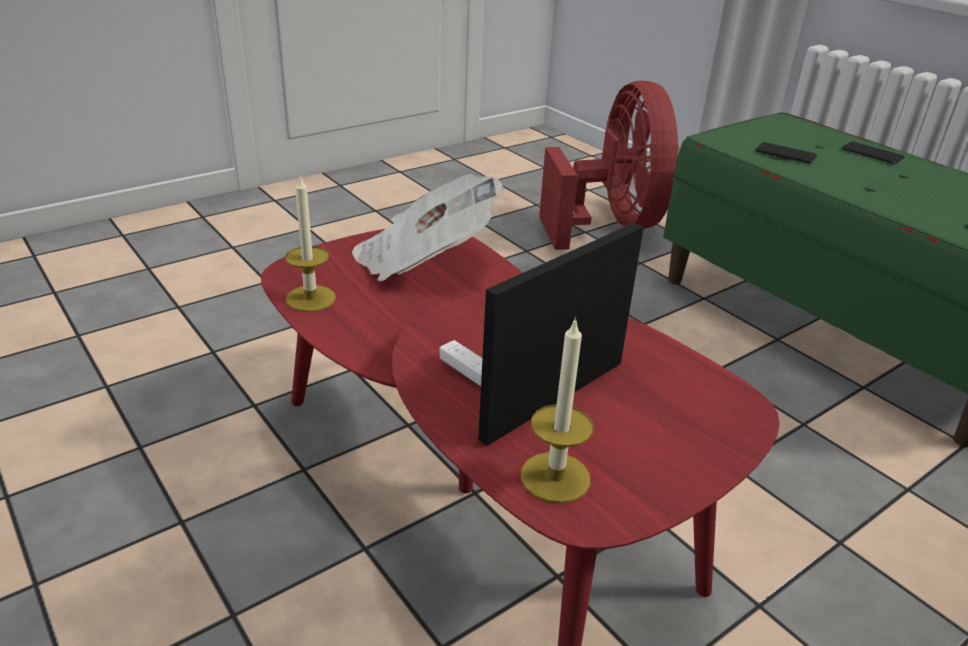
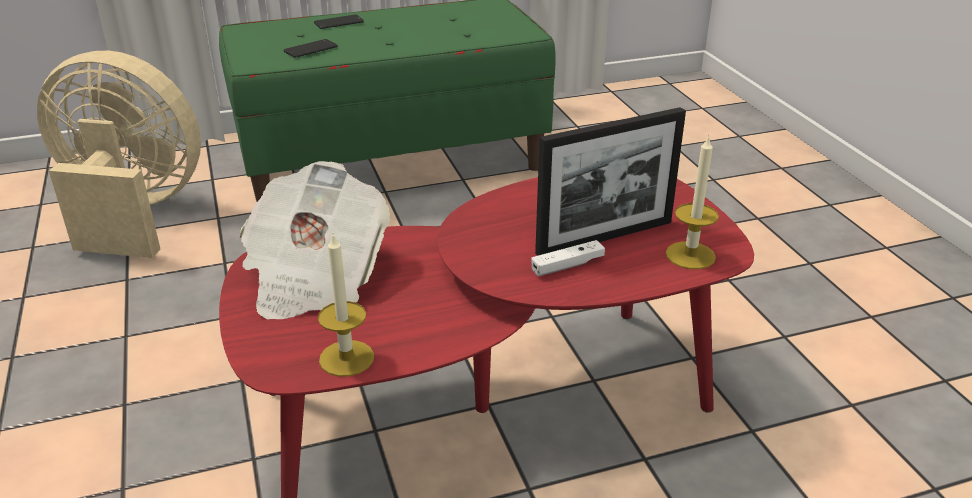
camera: 70 degrees left, 0 degrees up
picture frame [478,223,644,446] -> picture frame turned 90 degrees counterclockwise [535,107,686,256]
red fan [539,81,679,250] -> beige fan [37,51,201,258]

